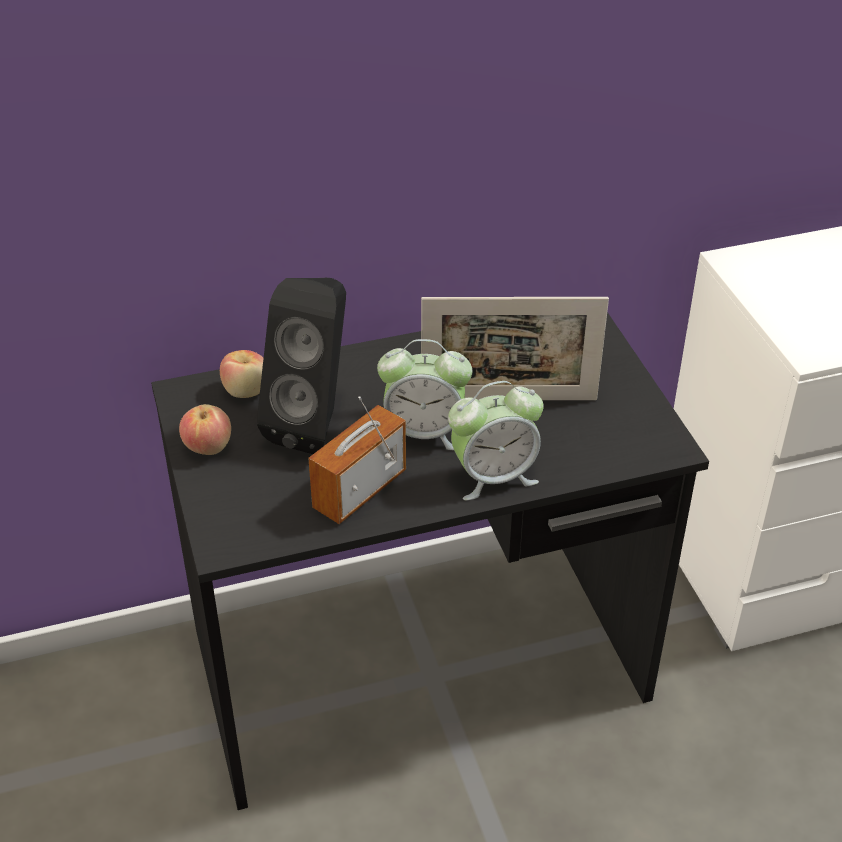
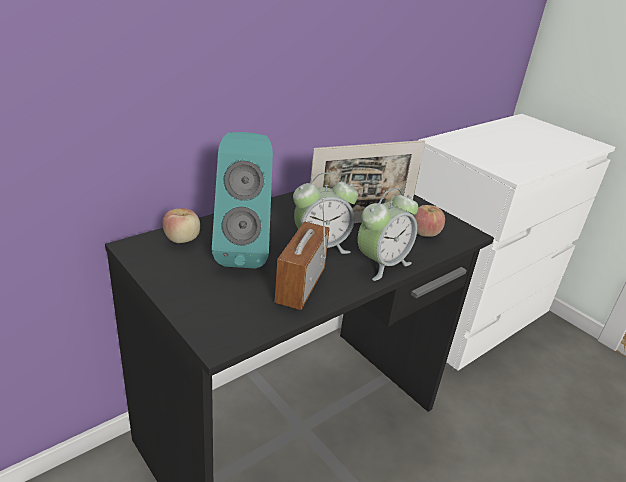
camera: 25 degrees left, 10 degrees down
apple [179,404,231,455] -> apple moved to [413,205,445,237]
black speaker [257,278,346,454] -> turquoise speaker [212,132,273,268]

